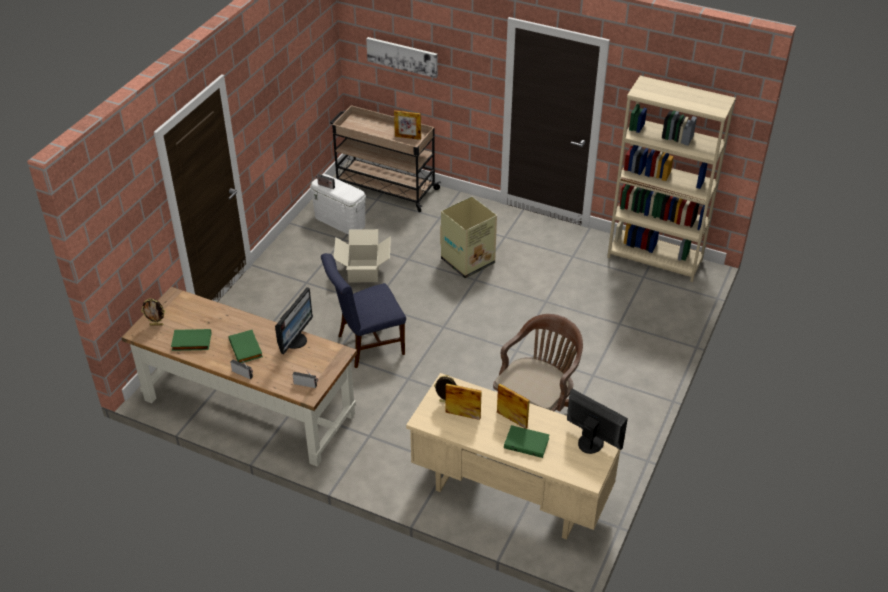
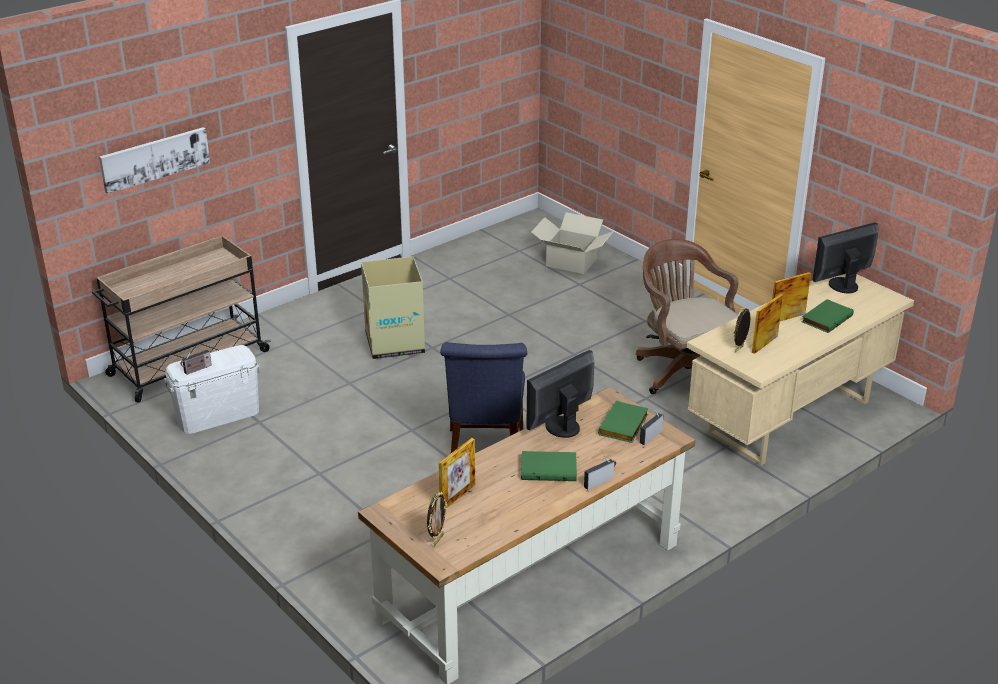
camera: 65 degrees left, 10 degrees down
green book [171,329,212,351] -> green book moved to [598,400,648,443]
monitor [275,287,313,354] -> monitor turned 90 degrees counterclockwise [526,350,594,438]
cardboard box [334,229,391,283] -> cardboard box moved to [531,212,614,274]
picture frame [394,110,421,140] -> picture frame moved to [439,438,475,508]
beige bookcase [607,76,736,282] -> none

